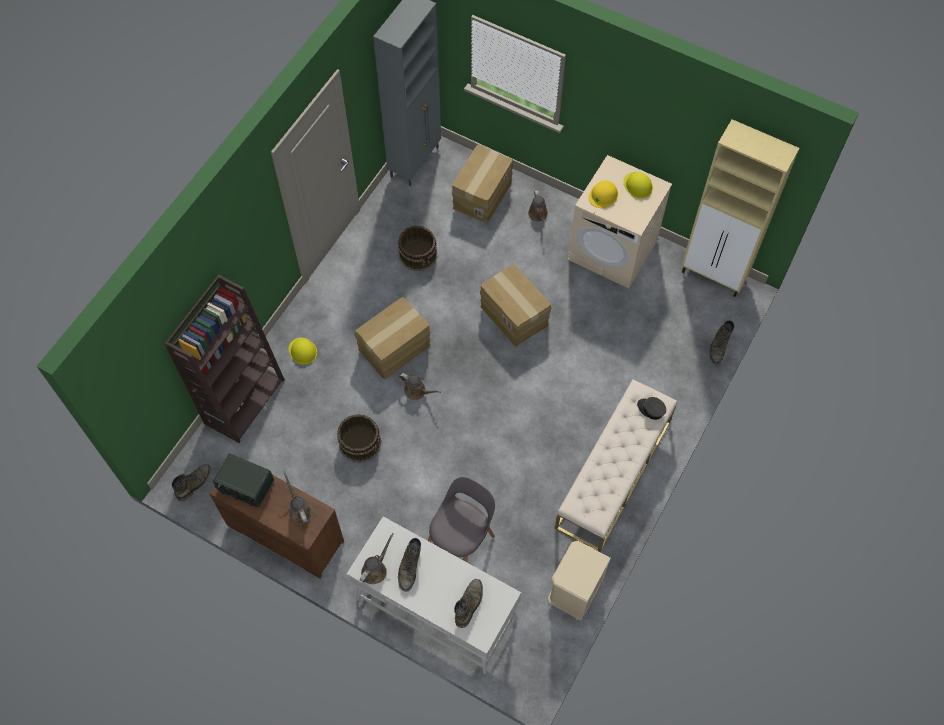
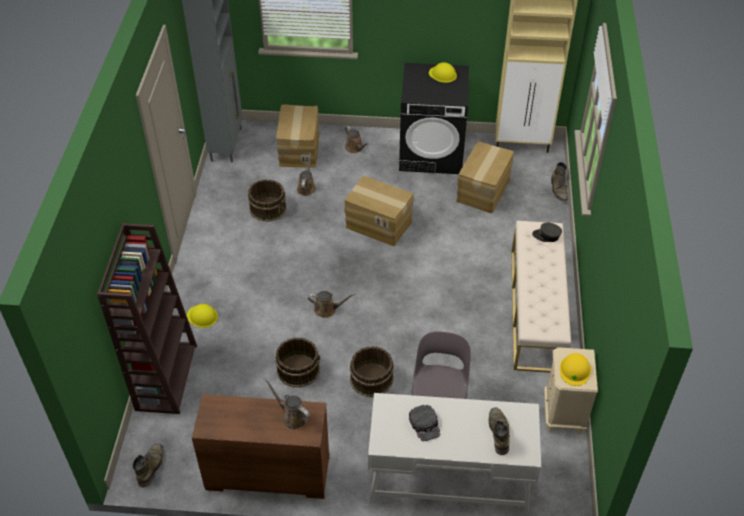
camera: 25 degrees left, 15 degrees down
radio [213,453,274,508] -> none
cardboard box [355,297,430,379] -> cardboard box moved to [456,141,514,213]
brown watering can [360,533,394,584] -> brown watering can moved to [297,153,316,196]
green boot [398,538,421,592] -> black cap [409,405,440,441]
beige washing machine [568,155,672,289] -> black washing machine [399,63,469,174]
yellow hard hat [588,181,618,208] -> yellow hard hat moved to [560,353,591,386]
none -> brown bucket [350,346,394,397]

